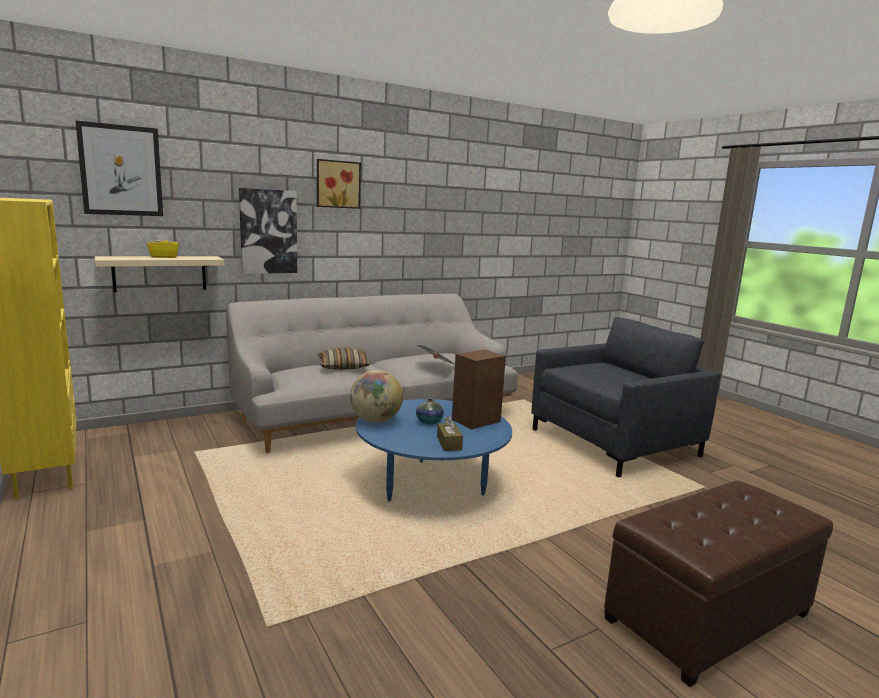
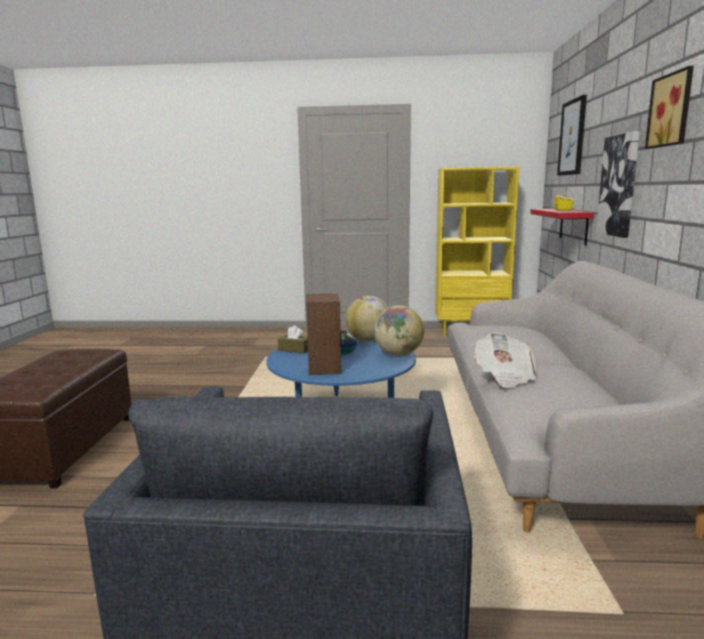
camera: 125 degrees right, 0 degrees up
beige shelf [95,256,224,292] -> red shelf [530,209,594,245]
pillow [318,348,371,370] -> none
none -> globe [374,305,424,356]

